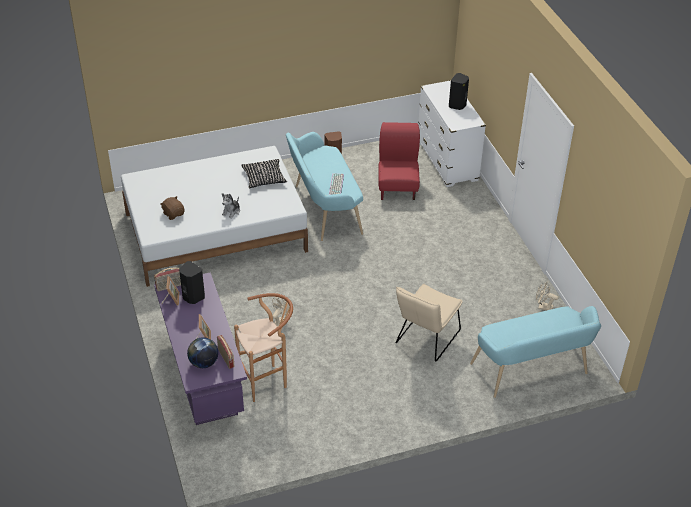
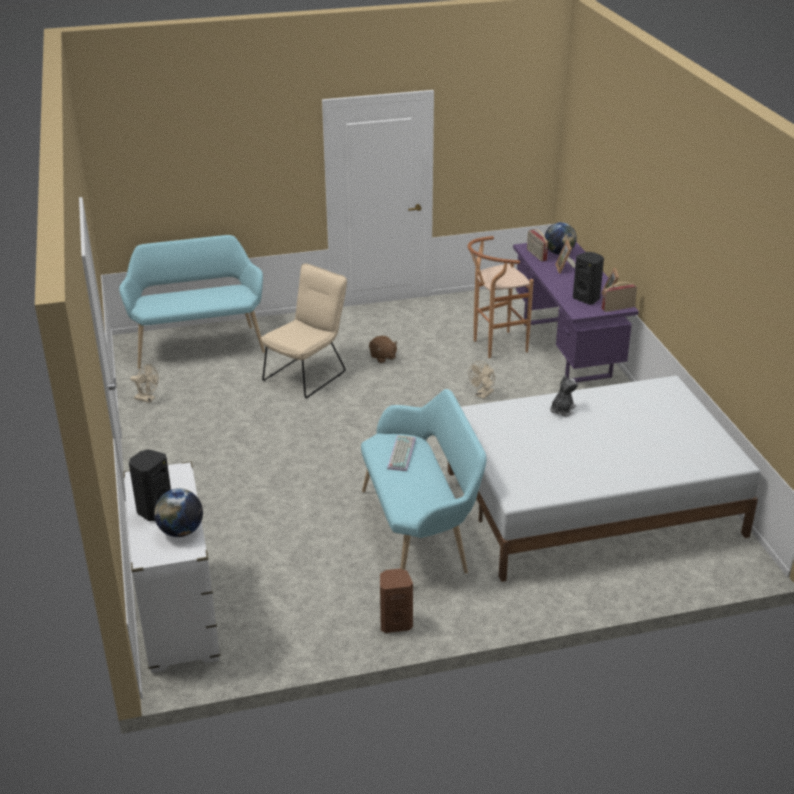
camera: 175 degrees left, 10 degrees down
brown plush toy [160,196,184,220] -> brown plush toy moved to [369,336,398,363]
black pillow [241,159,287,188] -> none
red chair [378,122,420,200] -> none
none -> globe [154,489,203,537]

